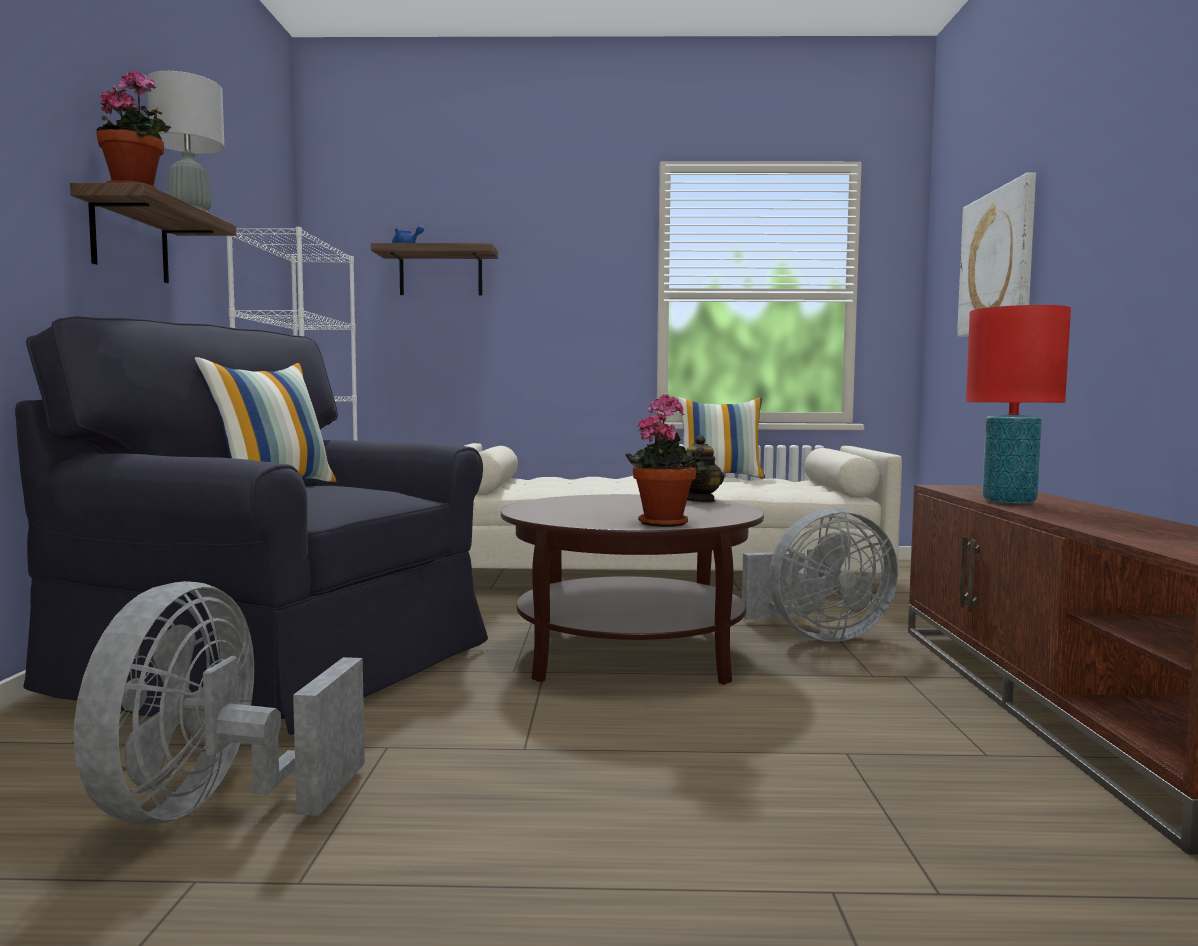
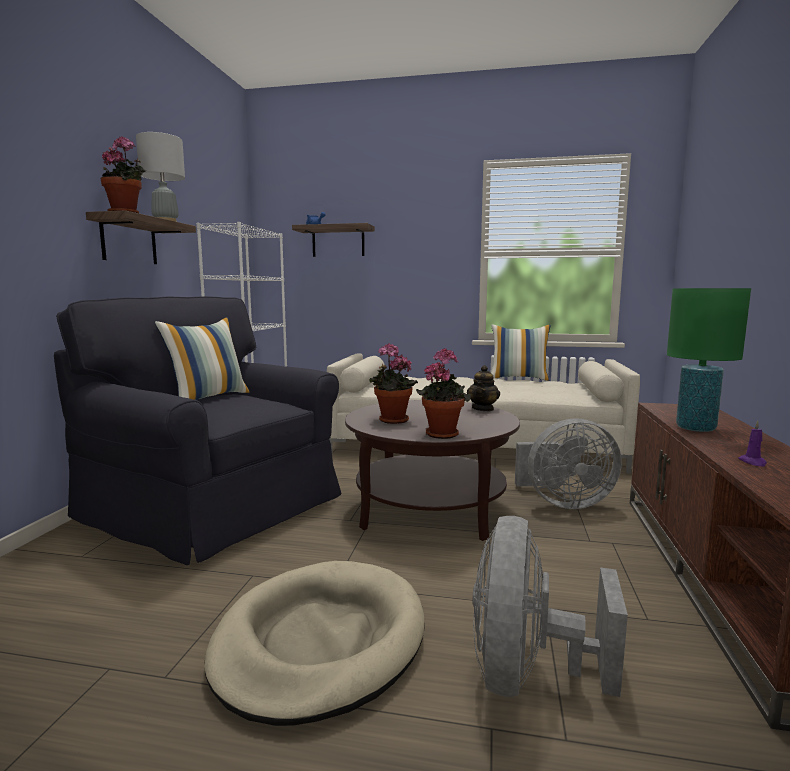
camera: 10 degrees right, 5 degrees up
grey fan [74,581,365,825] -> grey fan moved to [472,516,628,697]
picture [957,173,1036,337] -> none
red table lamp [966,305,1071,504] -> green table lamp [667,288,751,432]
none -> beige dog bed [204,561,425,726]
none -> potted plant [369,343,418,424]
none -> purple candle [738,421,767,467]

